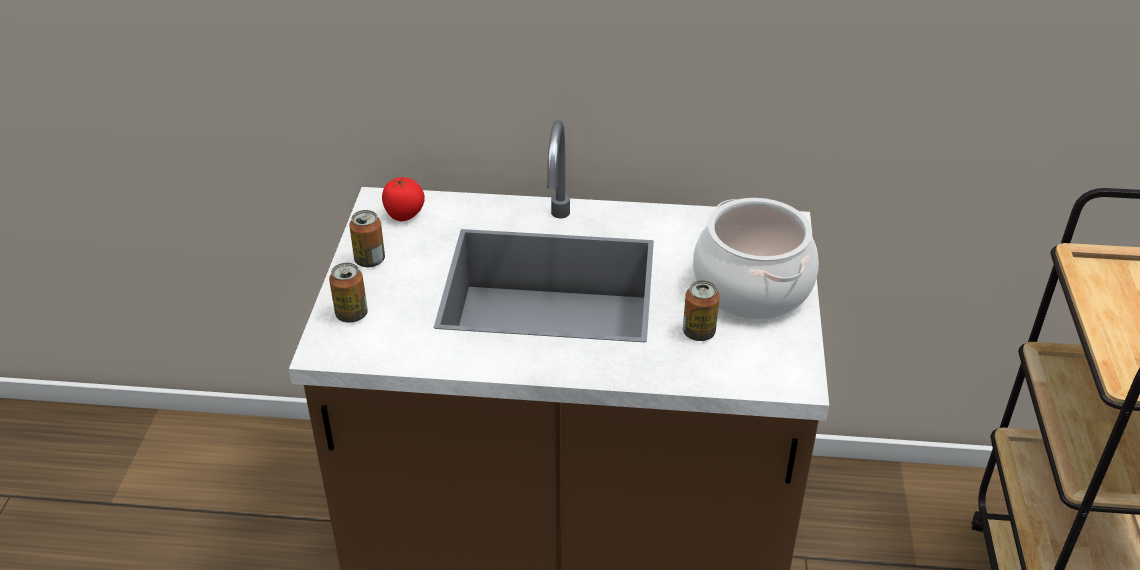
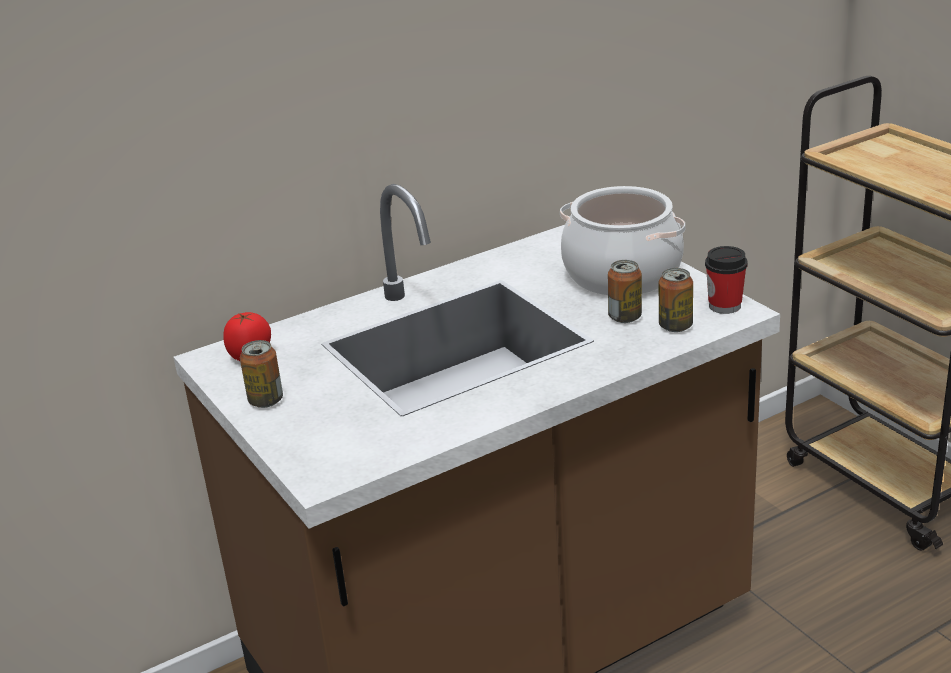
camera: 35 degrees left, 10 degrees down
can [329,263,368,323] -> can moved to [659,268,693,332]
none -> cup [705,246,748,314]

